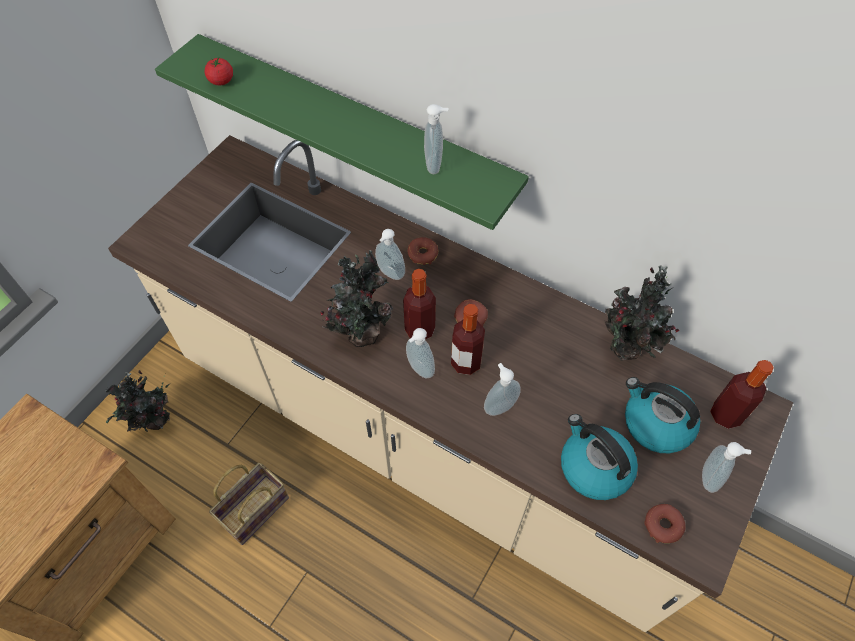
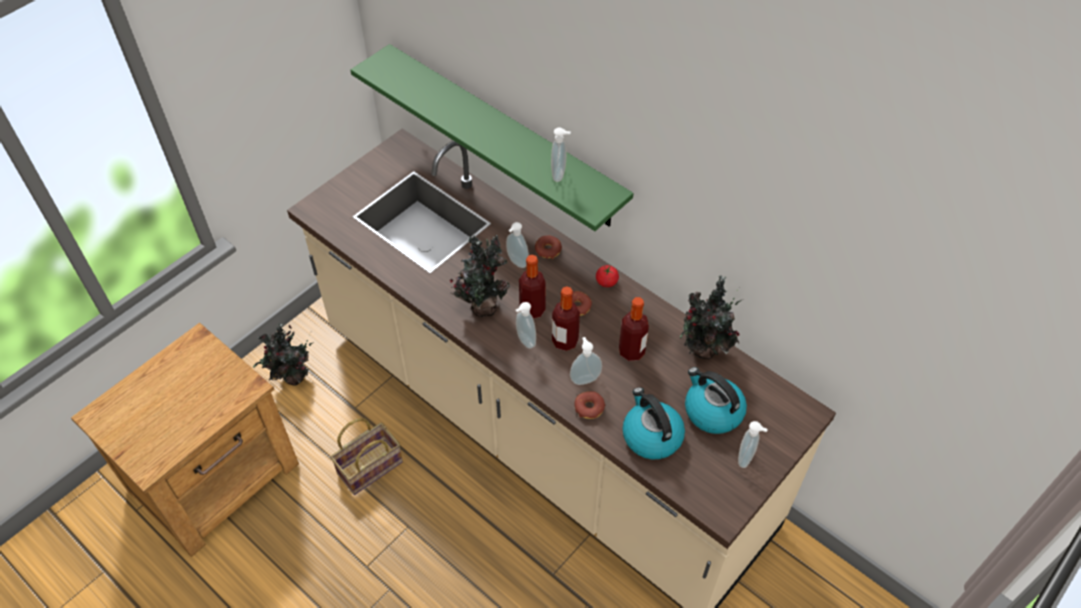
camera: 10 degrees right, 5 degrees down
tomato [205,58,233,85] -> tomato moved to [596,265,619,287]
donut [644,504,686,543] -> donut moved to [575,391,605,419]
bottle [710,360,773,429] -> bottle moved to [619,297,649,361]

